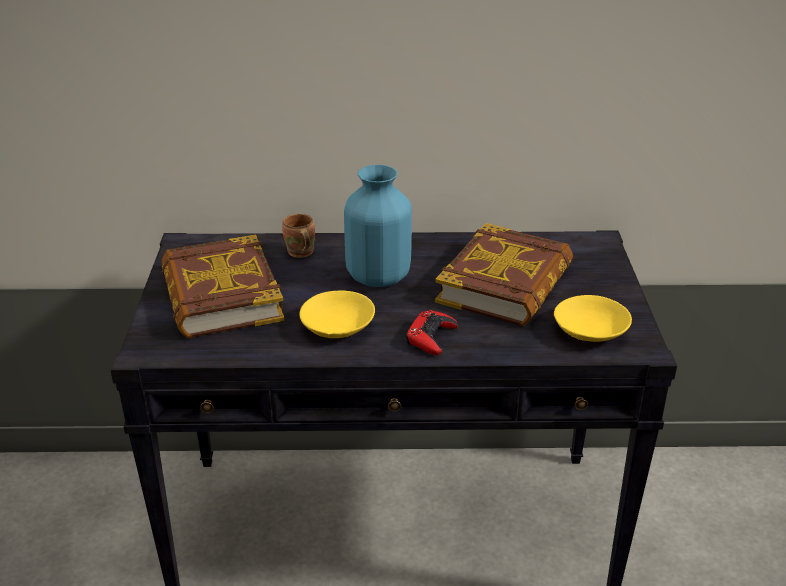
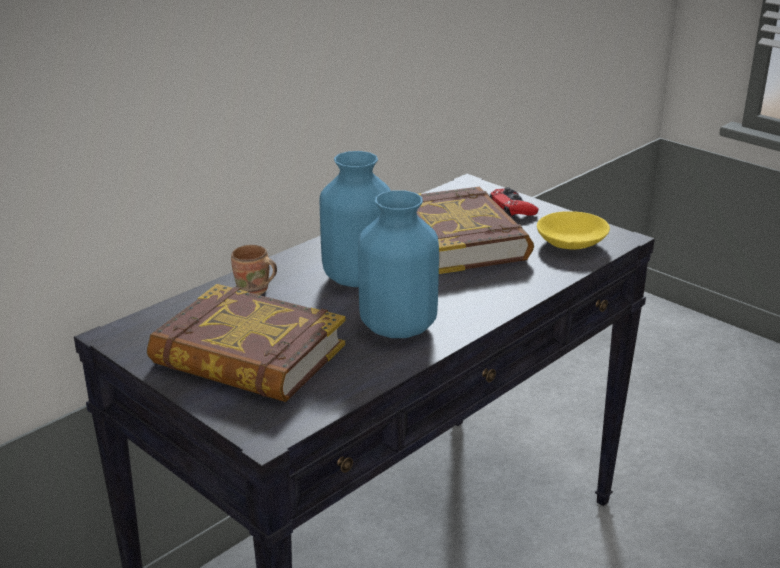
camera: 45 degrees left, 5 degrees down
yellow bowl [300,291,375,338] -> blue vase [358,190,439,338]
red game controller [406,310,458,355] -> red game controller moved to [490,187,539,216]

